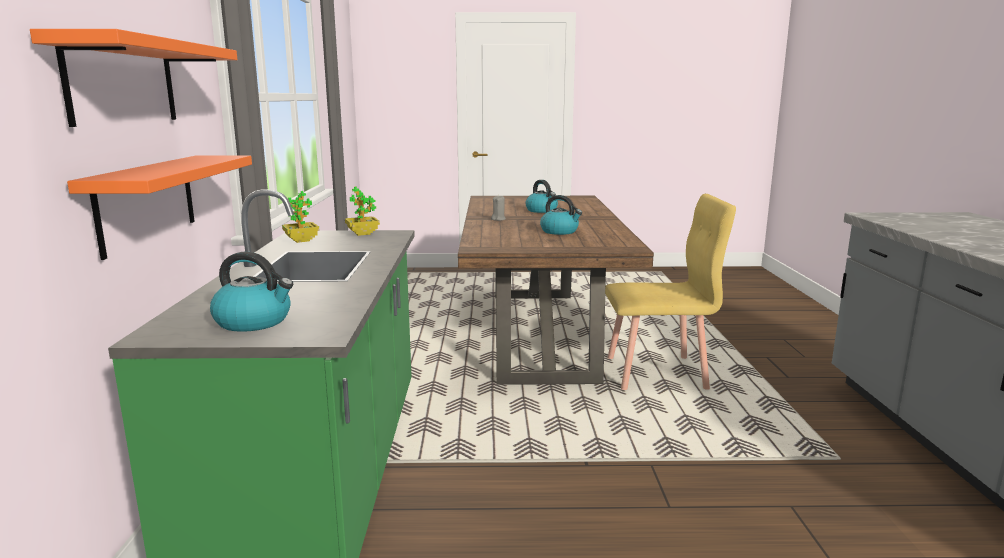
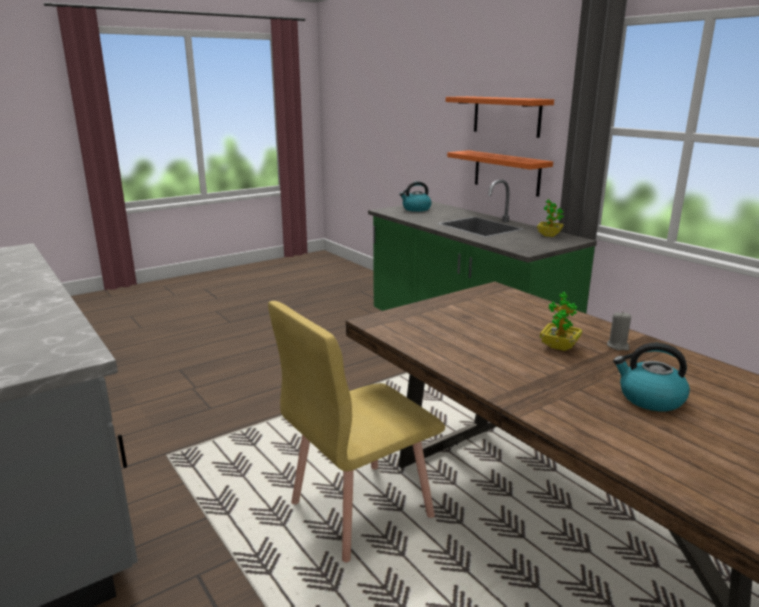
camera: 145 degrees right, 5 degrees up
potted plant [345,187,380,236] -> potted plant moved to [540,292,582,351]
kettle [540,195,582,235] -> none

